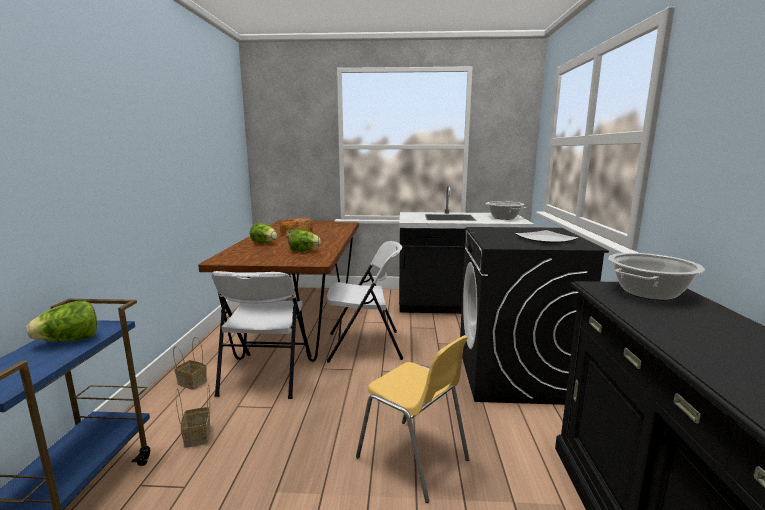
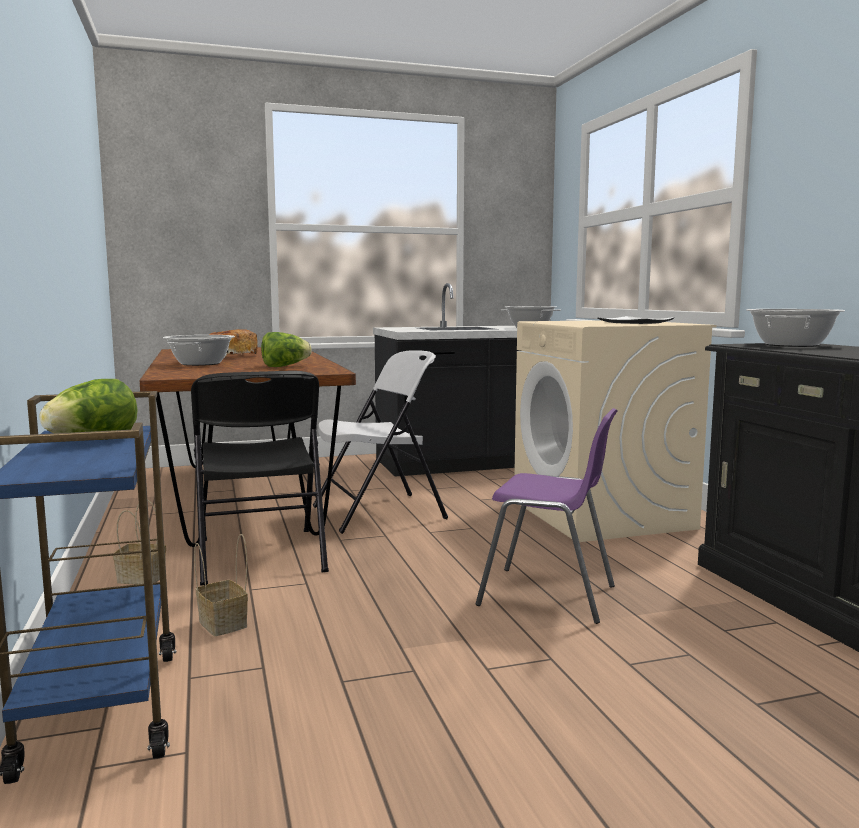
camera: 20 degrees left, 5 degrees down
white chair [211,271,312,399] -> black chair [191,371,329,586]
lettuce [250,223,277,243] -> cooking pot [163,335,235,366]
yellow chair [356,335,470,503] -> purple chair [475,408,618,624]
black washing machine [460,227,609,405] -> beige washing machine [514,320,717,542]

